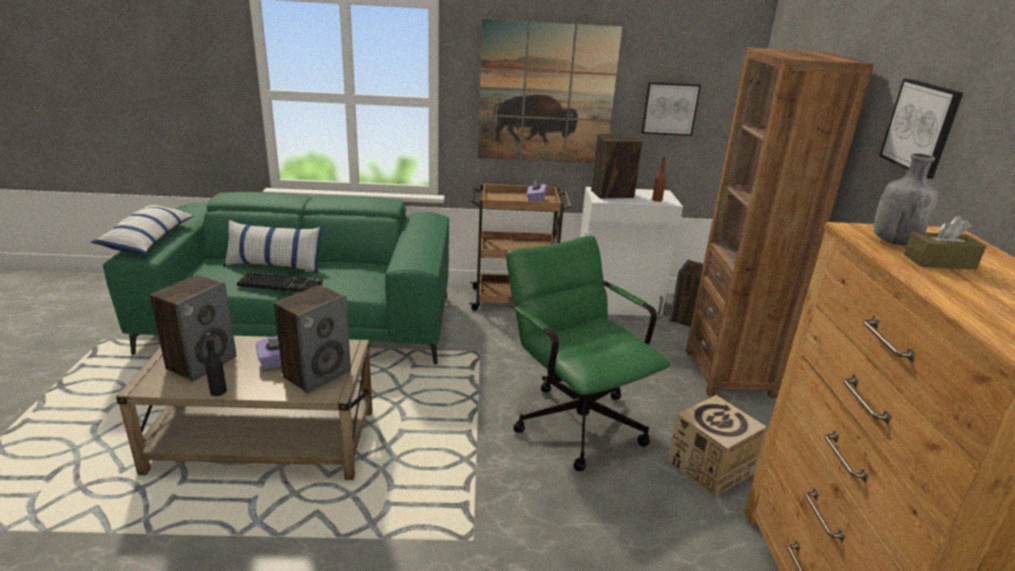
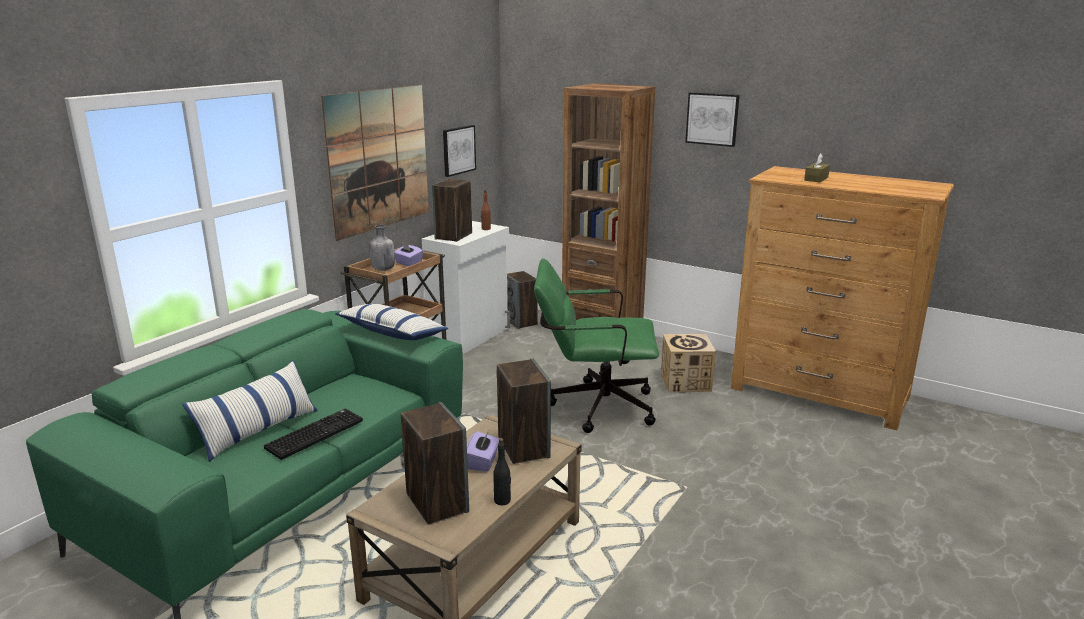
camera: 55 degrees left, 5 degrees down
pillow [91,205,194,254] -> pillow moved to [335,304,448,340]
grey bottle [874,153,938,245] -> grey bottle moved to [370,225,395,271]

